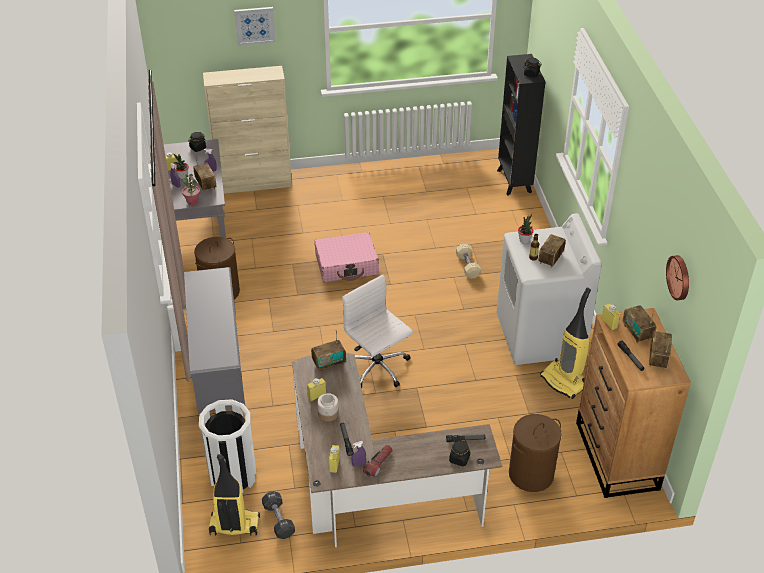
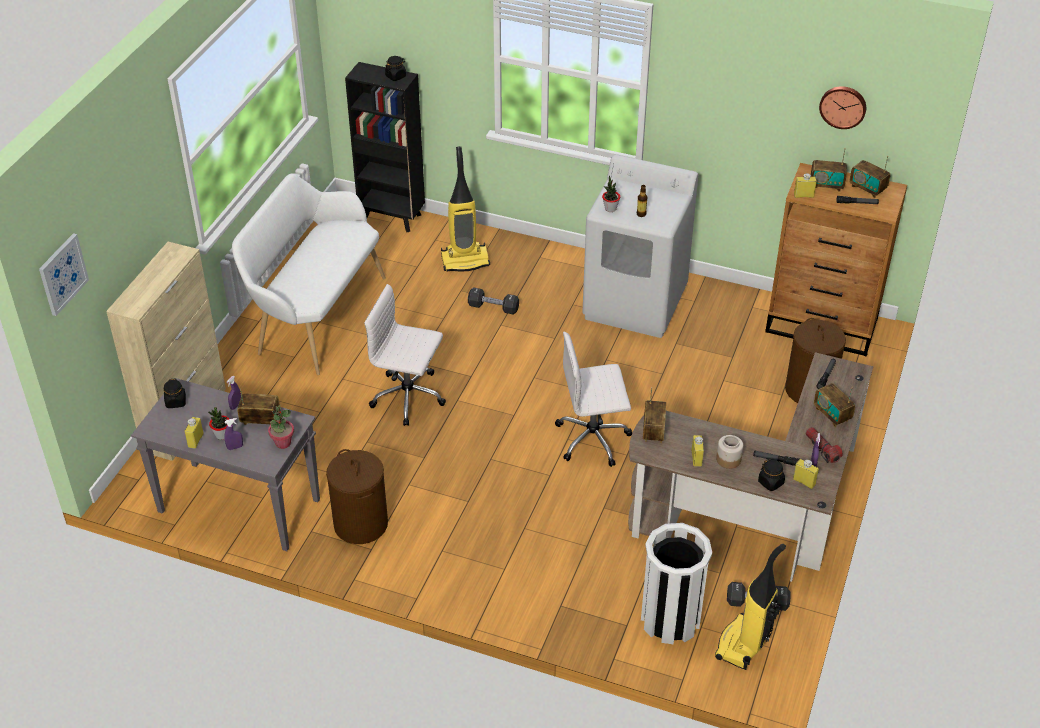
camera: 60 degrees left, 0 degrees up
grey shoe rack [184,267,245,414] -> none
picture [234,7,276,45] -> picture moved to [39,233,89,316]
pink suitcase [314,232,379,282] -> white office chair [364,284,446,426]
black jar [449,439,470,466] -> black jar moved to [758,459,785,491]
beige dumbbell [456,243,481,279] -> black dumbbell [468,287,519,315]
radio [538,234,566,268] -> radio moved to [814,383,855,427]
vacuum cleaner [540,287,591,399] -> vacuum cleaner moved to [441,146,490,272]
none -> white bench [232,173,386,375]

